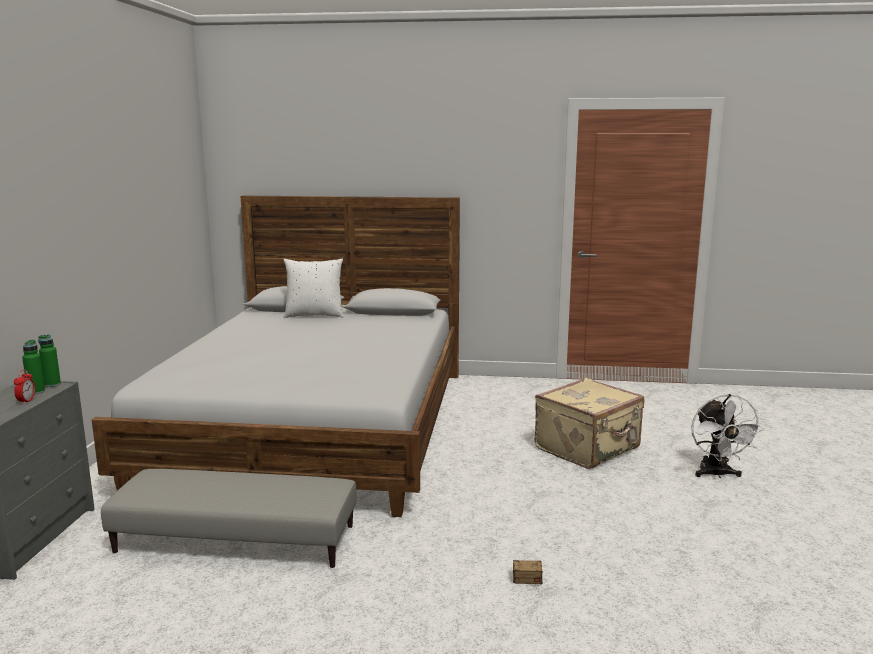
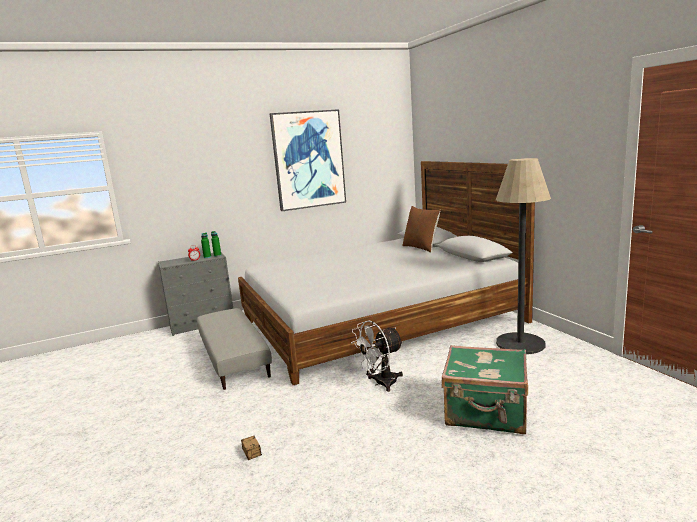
camera: 60 degrees right, 0 degrees up
white pillow [283,258,344,318] -> brown pillow [403,206,441,253]
beige suitcase [535,378,644,469] -> green suitcase [442,345,528,434]
white fan [692,394,764,478] -> white fan moved to [351,320,404,392]
none -> picture [270,109,346,211]
none -> floor lamp [496,158,551,354]

